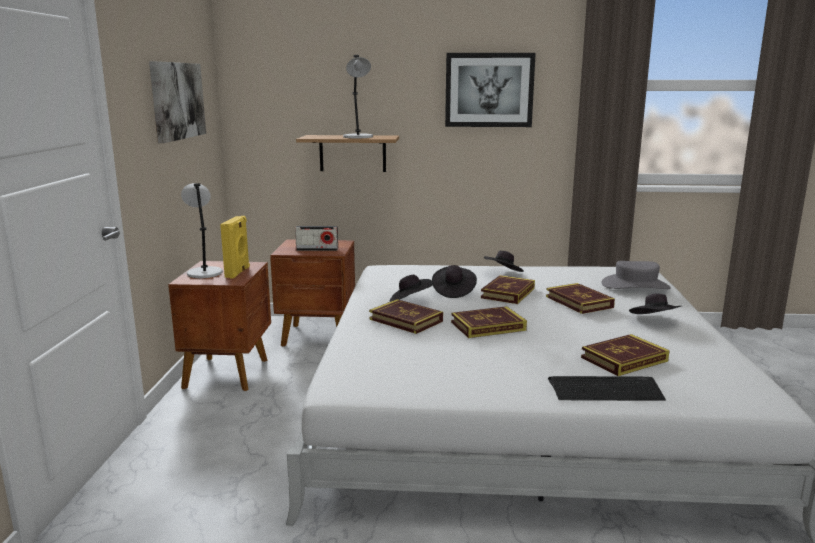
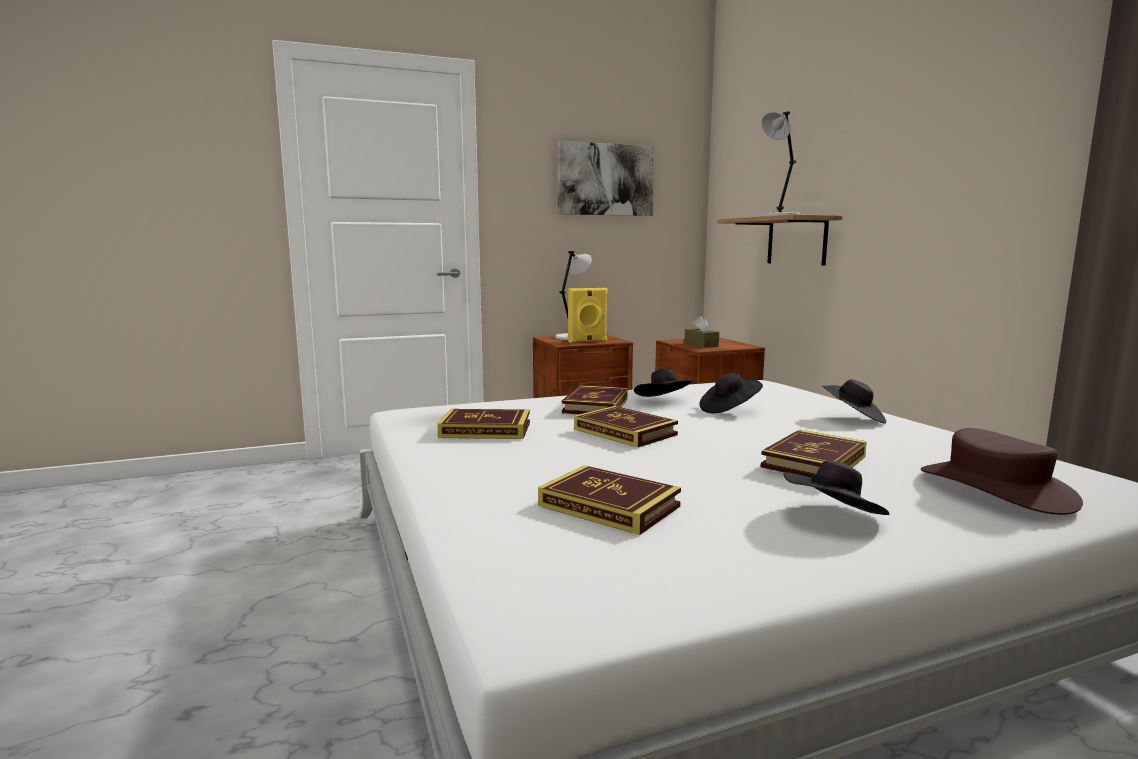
camera: 65 degrees right, 5 degrees down
radio [295,226,338,251] -> brown tissue box [684,316,719,348]
picture [445,53,536,127] -> none
book [481,275,535,304] -> book moved to [437,409,530,439]
keyboard [548,376,666,401] -> none
grey hat [602,261,671,289] -> brown hat [921,428,1083,515]

